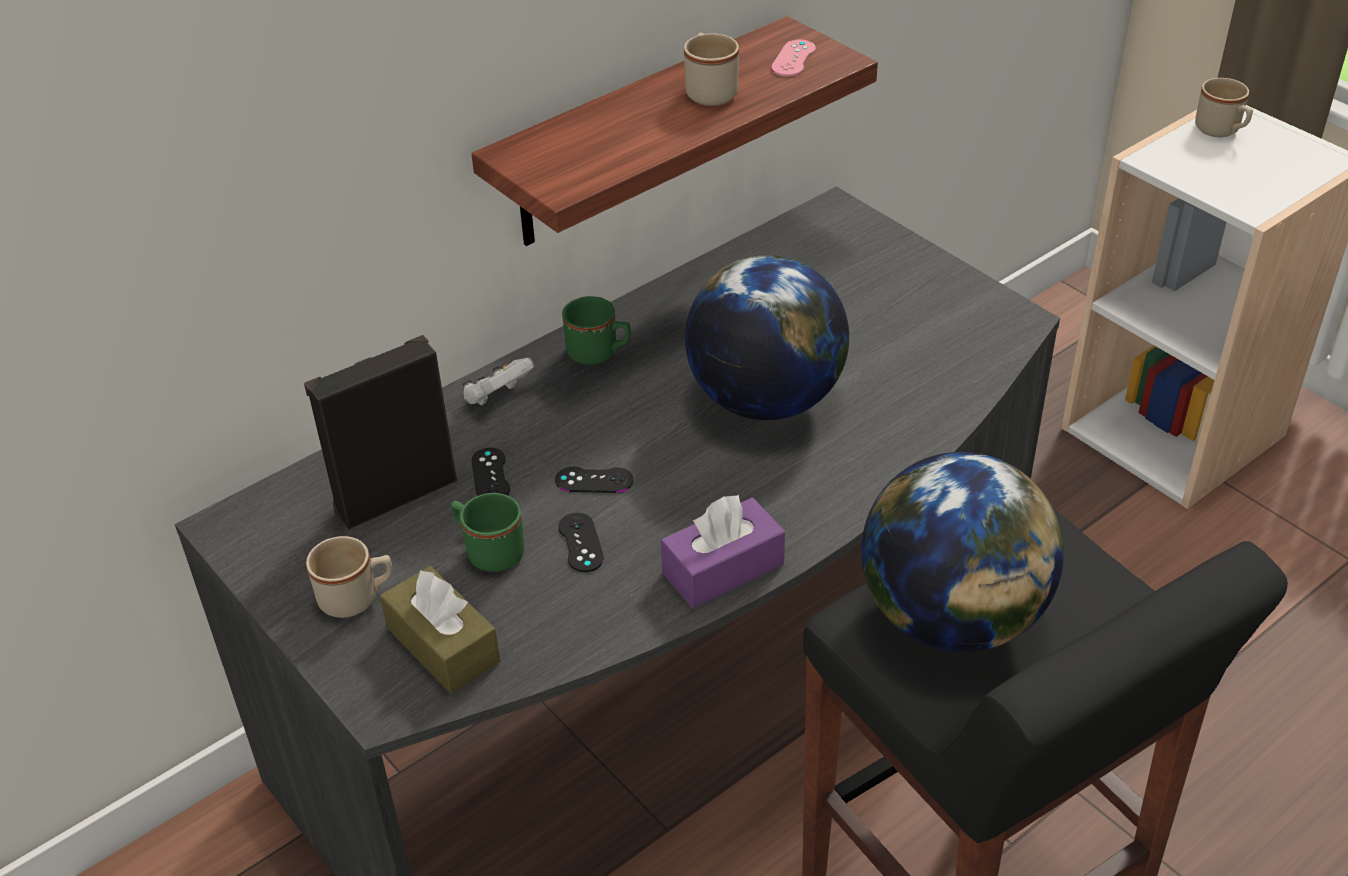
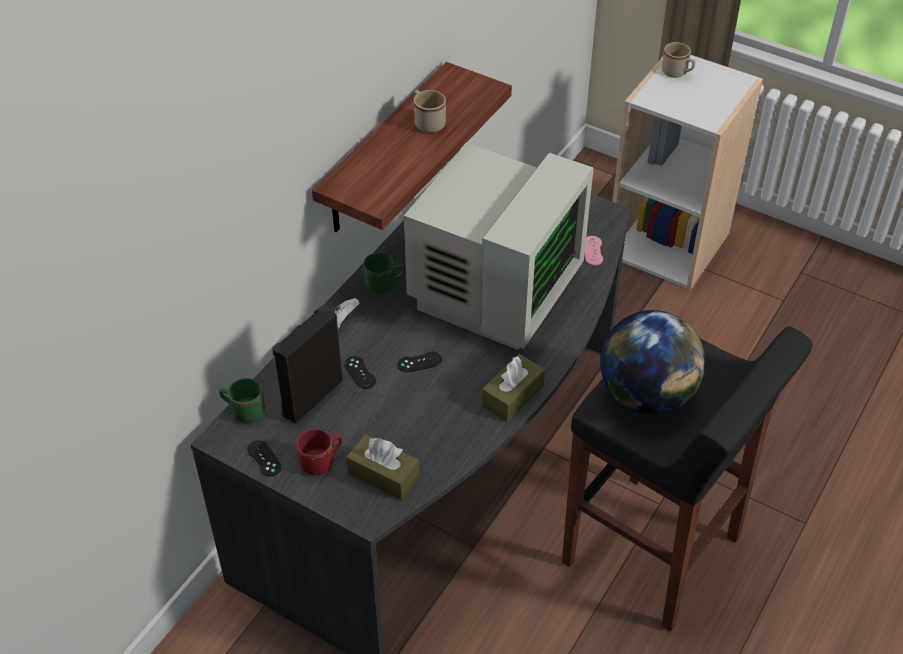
camera: 20 degrees left, 5 degrees up
beige mug [306,536,393,618] -> red mug [297,429,342,475]
green mug [451,493,524,572] -> green mug moved to [219,378,265,423]
black game controller [558,513,604,572] -> black game controller moved to [247,440,282,476]
purple tissue box [661,494,785,608] -> brown tissue box [482,354,545,422]
globe [685,255,849,420] -> monitor [404,143,594,350]
pink game controller [771,40,816,77] -> pink game controller moved to [585,236,603,266]

